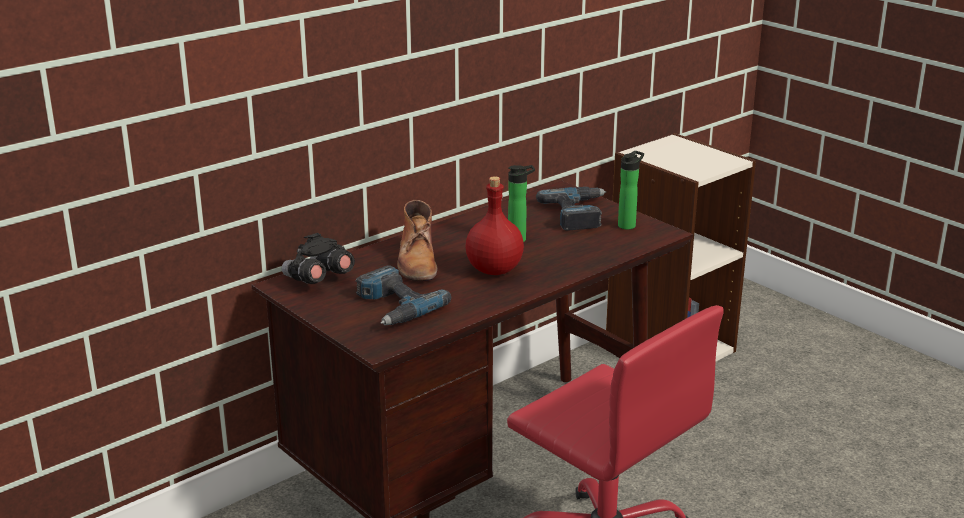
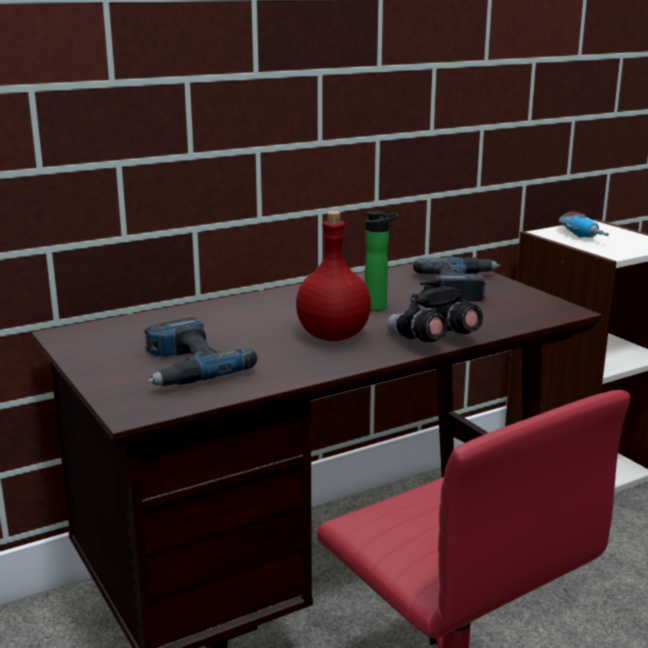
camera: 10 degrees right, 5 degrees down
black binoculars [282,233,355,284] -> black binoculars moved to [387,280,483,342]
brown boot [397,200,437,281] -> none
bottle [618,151,644,230] -> none
none -> power drill [559,212,609,238]

